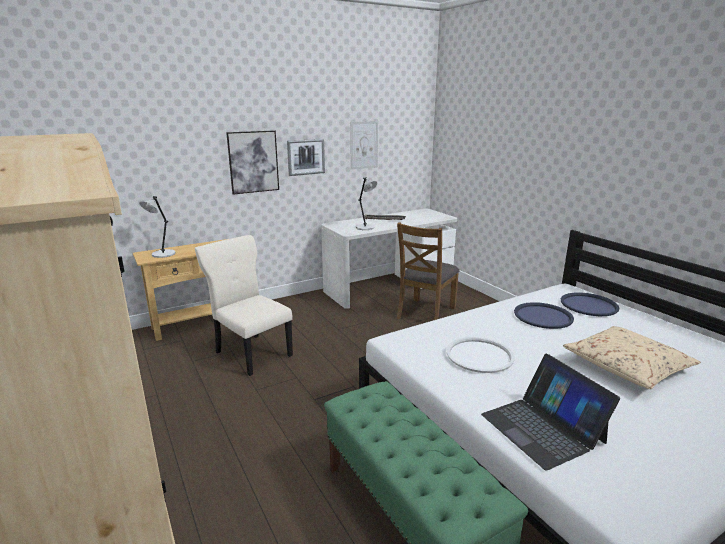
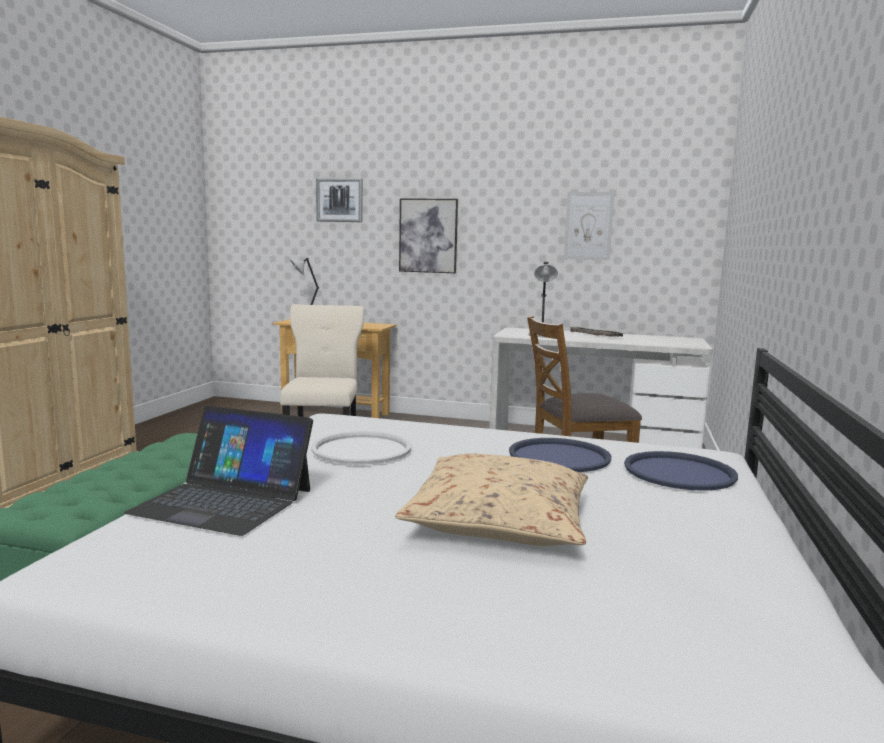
camera: 45 degrees right, 10 degrees down
picture [287,139,325,176] -> picture moved to [316,178,363,222]
laptop [481,354,620,471] -> laptop turned 90 degrees counterclockwise [124,405,313,536]

